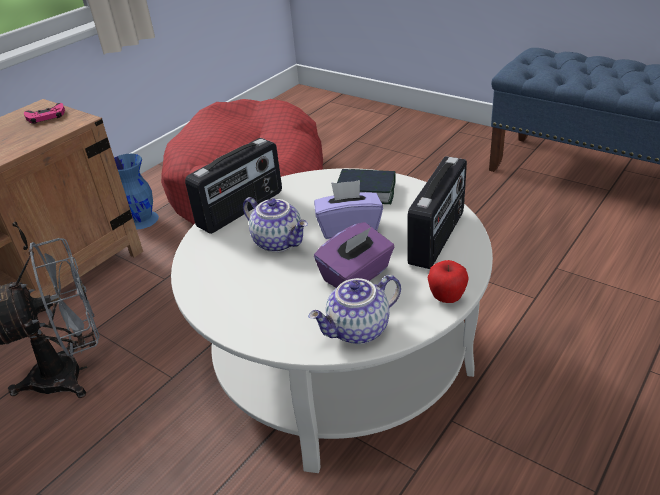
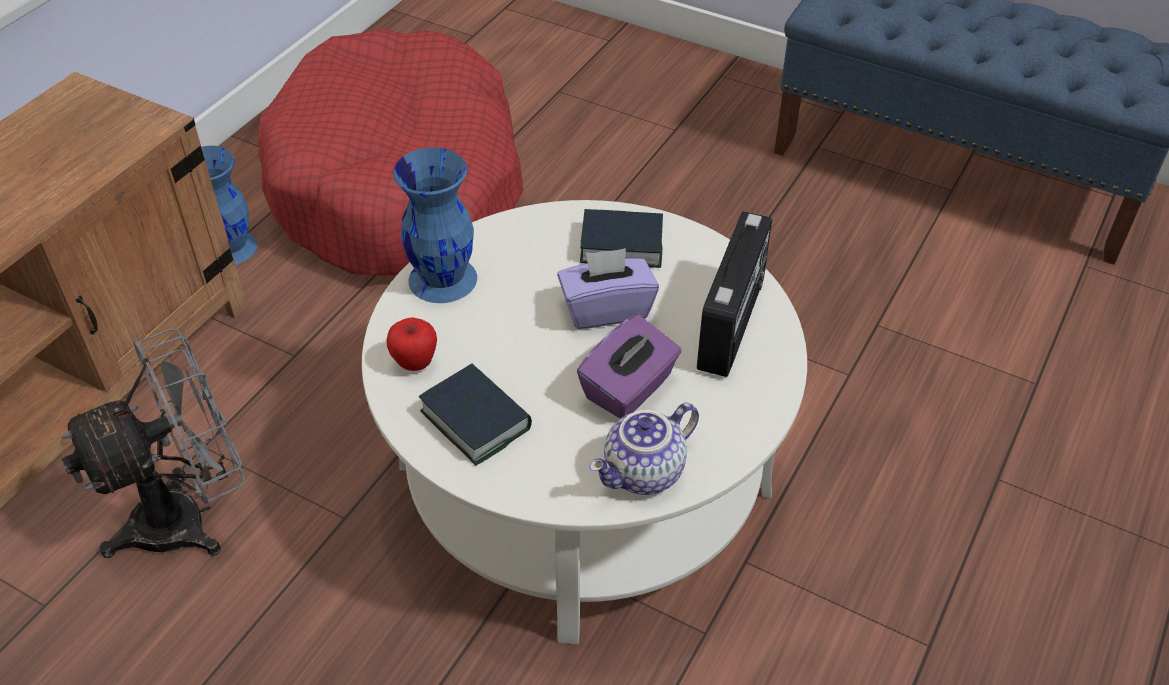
camera: 10 degrees left, 10 degrees up
pink game controller [24,103,65,124] -> none
radio [185,138,282,234] -> blue vase [393,147,477,303]
teapot [243,197,308,252] -> none
apple [427,260,469,303] -> apple moved to [386,317,437,371]
none -> book [419,364,532,466]

